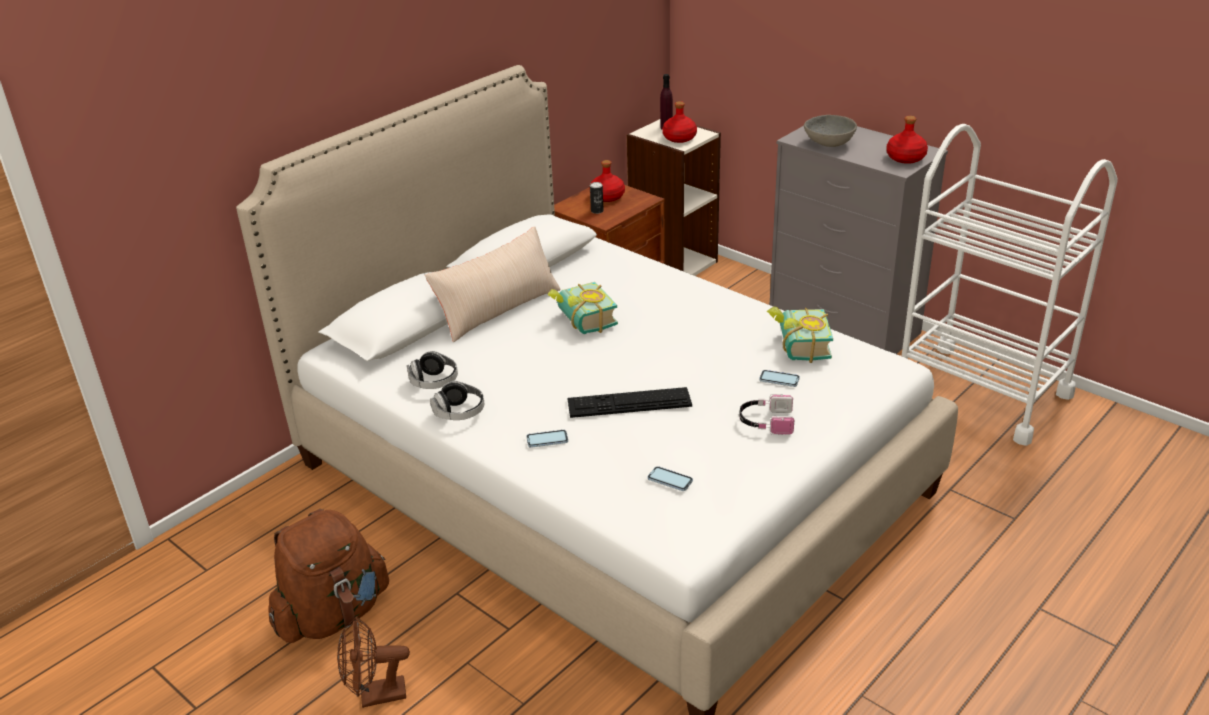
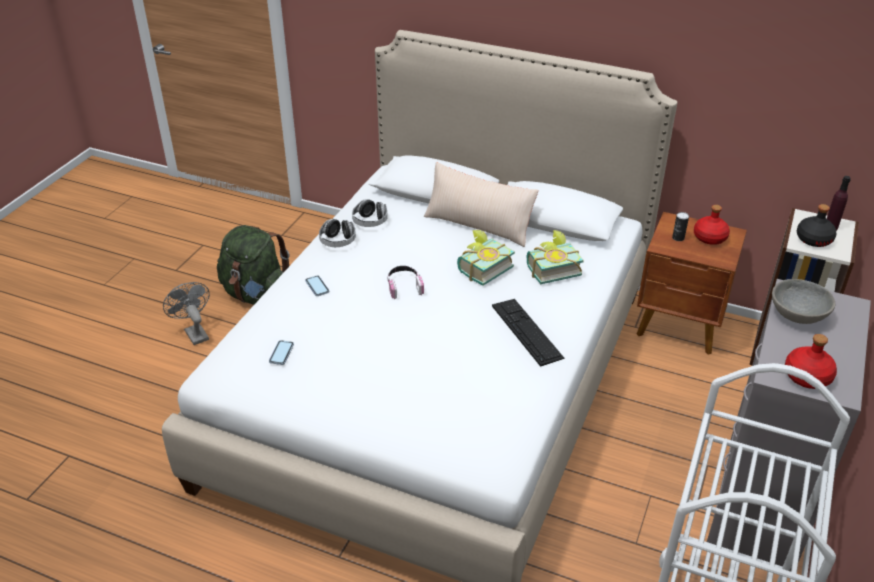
camera: 70 degrees right, 5 degrees up
brown backpack [268,509,389,643] -> green backpack [217,225,289,305]
brown fan [337,616,410,708] -> grey fan [163,282,210,345]
keyboard [567,387,692,418] -> keyboard moved to [492,299,564,367]
red bottle [662,101,697,143] -> black bottle [797,204,836,247]
headphones [739,394,794,435] -> headphones moved to [387,266,424,299]
phone [759,370,800,387] -> none
book [767,307,833,363] -> book moved to [527,230,584,284]

